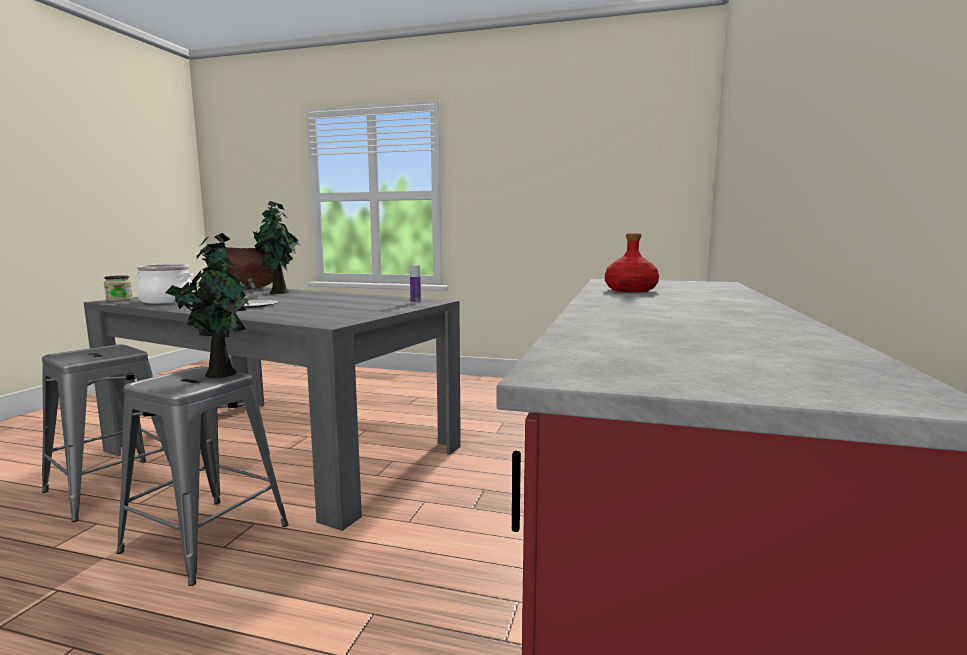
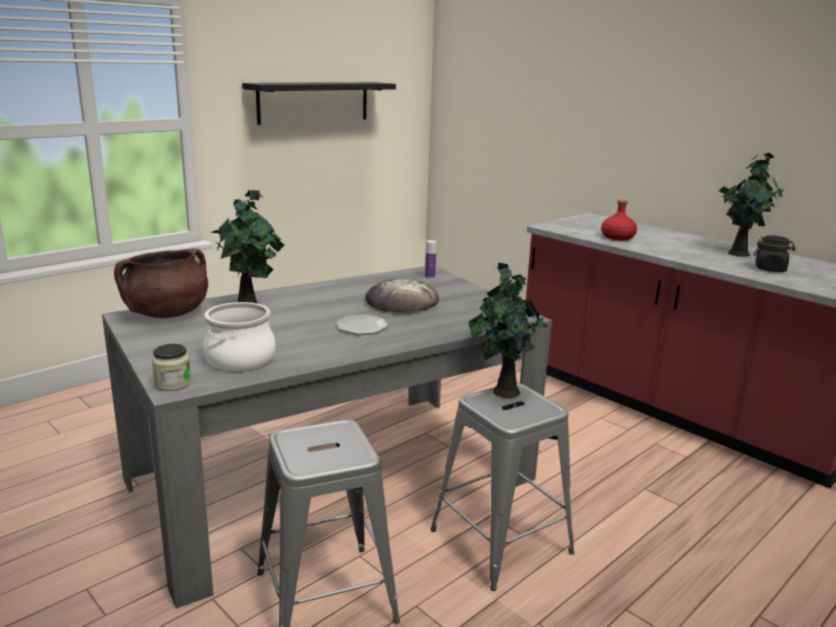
camera: 60 degrees left, 10 degrees up
none -> black shelf [242,82,396,125]
none -> bread [365,278,439,313]
none -> potted plant [718,153,782,257]
none -> black jar [754,235,796,272]

